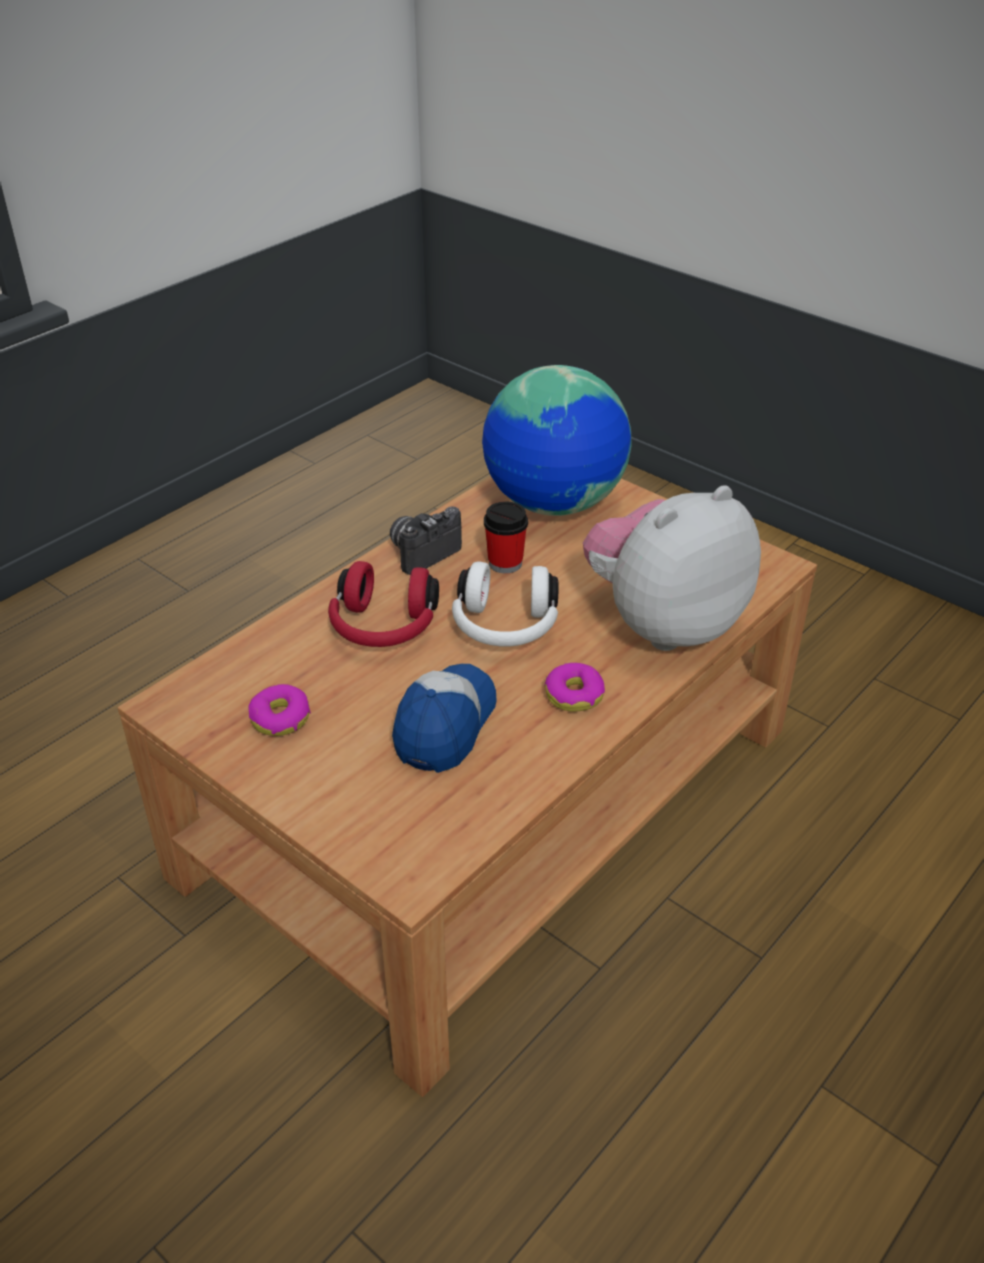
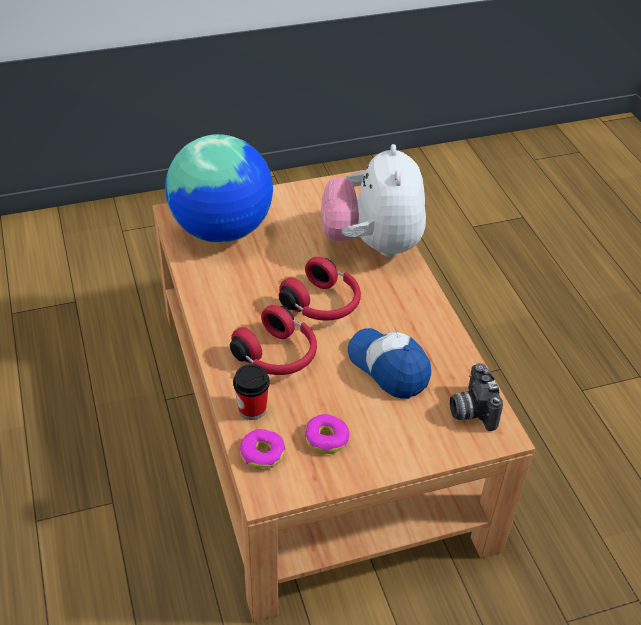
camera: 60 degrees left, 5 degrees up
camera [390,506,462,575] -> camera moved to [450,363,503,431]
white headphones [452,562,558,646] -> red headphones [279,256,361,321]
cup [484,502,528,573] -> cup moved to [233,364,270,420]
donut [544,663,605,712] -> donut moved to [239,429,285,470]

